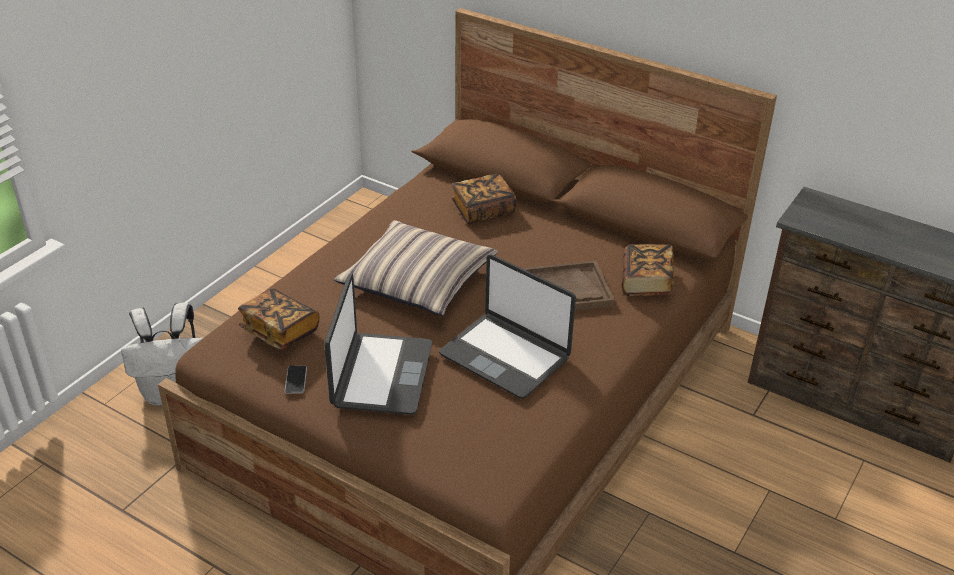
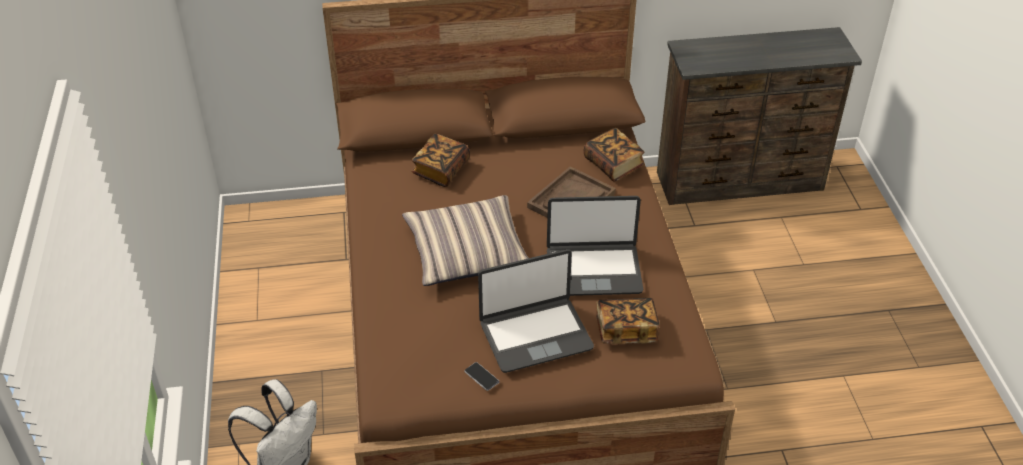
camera: 40 degrees left, 5 degrees up
book [238,288,319,350] -> book moved to [596,298,660,344]
laptop [324,273,432,415] -> laptop turned 105 degrees clockwise [478,249,594,373]

